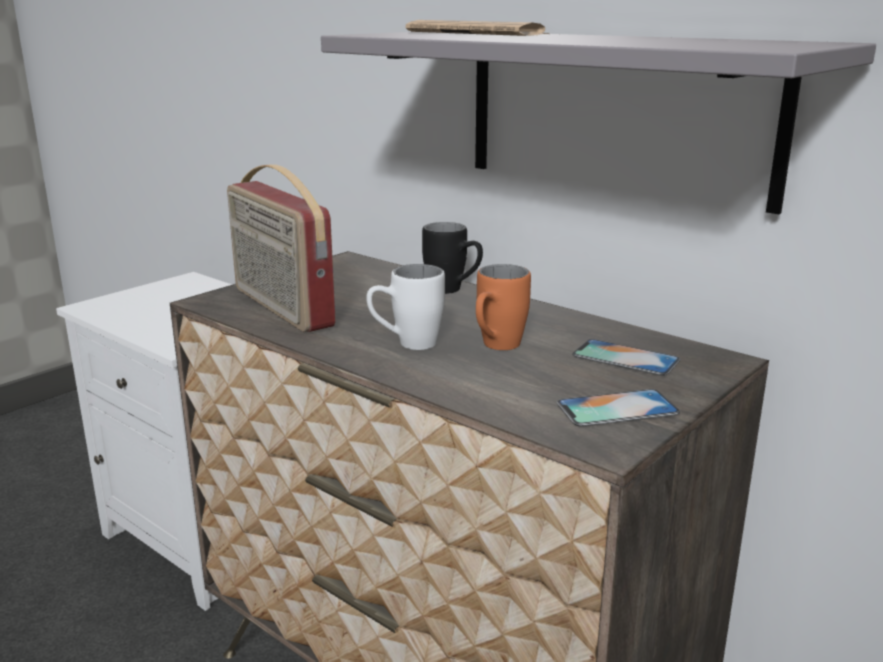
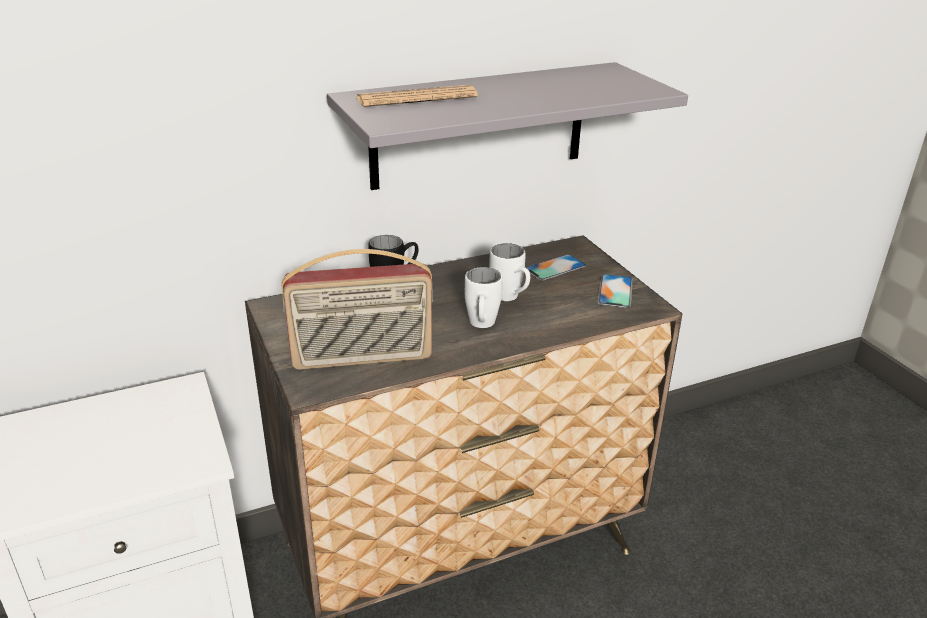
camera: 65 degrees left, 10 degrees up
orange mug [476,264,531,350] -> white mug [489,243,530,301]

